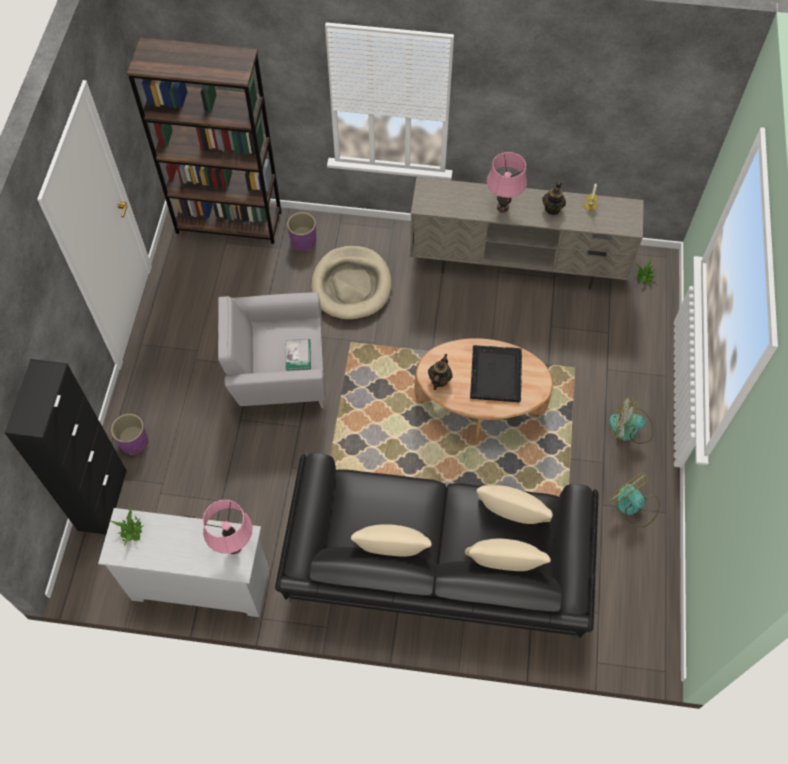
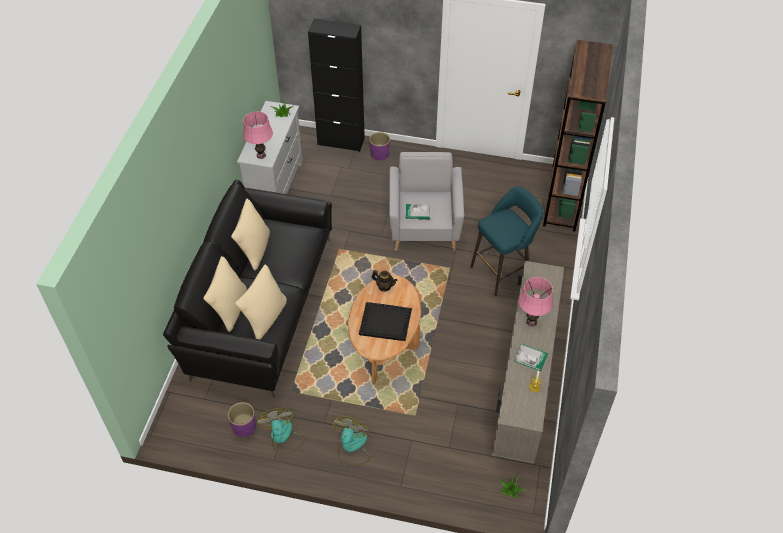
camera: 95 degrees right, 10 degrees down
purple planter [287,212,316,251] -> purple planter moved to [228,402,256,437]
beige dog bed [311,246,392,320] -> turquoise stool [470,186,543,296]
teapot [542,181,566,215] -> book [514,344,548,371]
fan [609,472,660,528] -> fan turned 75 degrees counterclockwise [257,408,306,455]

